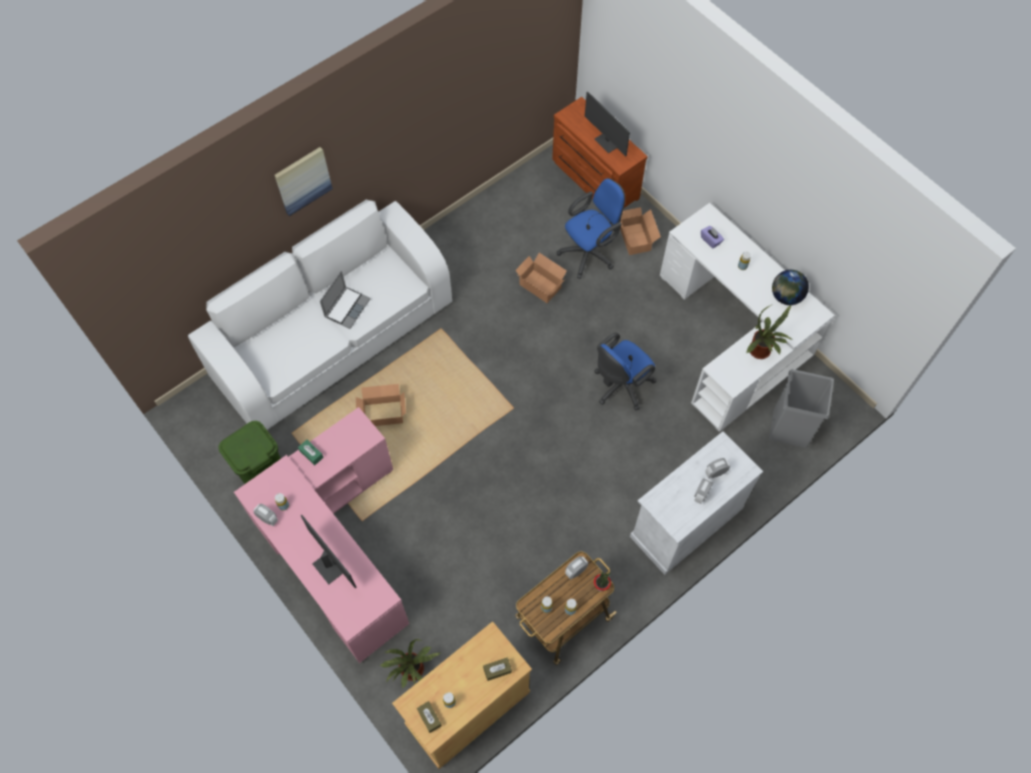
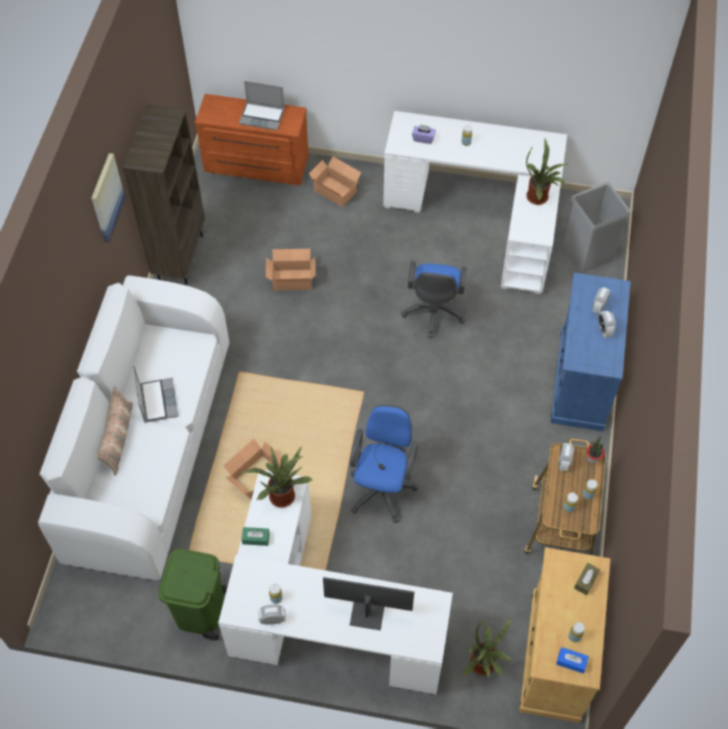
camera: 40 degrees left, 5 degrees down
pink desk [234,407,409,663] -> white desk [218,470,453,694]
picture [275,147,333,216] -> picture moved to [91,153,125,242]
brown tissue box [417,701,442,733] -> blue tissue box [556,647,589,673]
blue office chair [557,178,625,279] -> blue office chair moved to [350,405,418,523]
monitor [585,91,630,156] -> laptop [239,81,285,130]
white cabinet [630,431,763,575] -> blue cabinet [550,273,631,431]
globe [772,270,809,305] -> none
none -> pillow [97,387,133,476]
none -> brown bookcase [123,104,205,285]
none -> potted plant [242,447,312,508]

